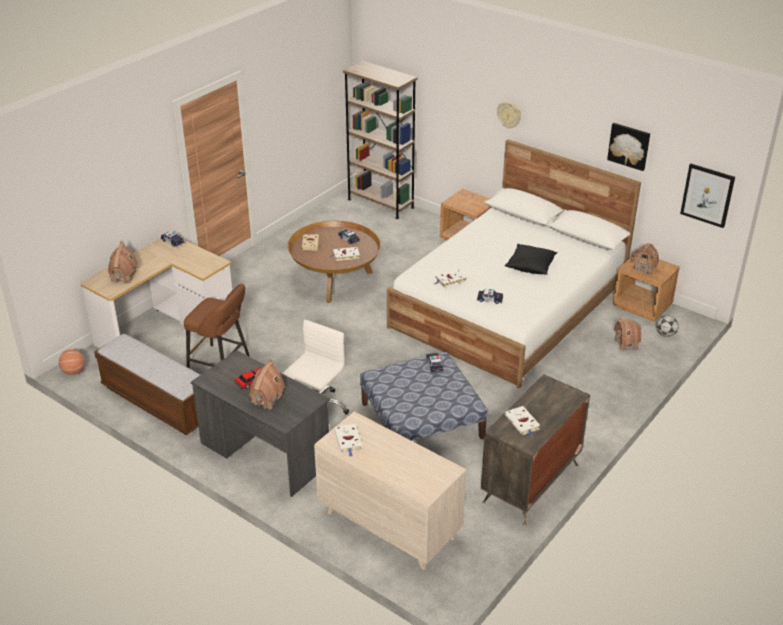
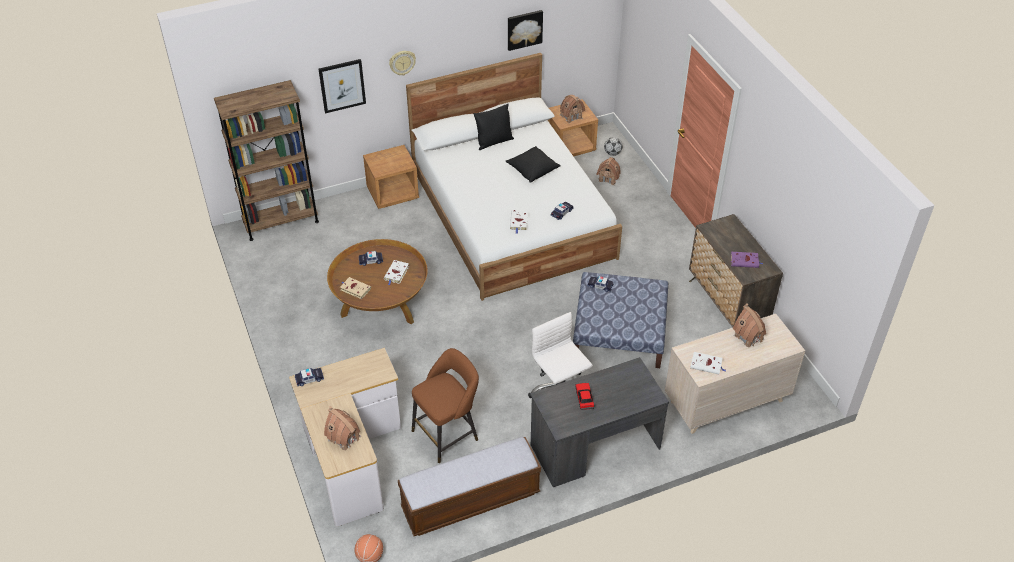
camera: 60 degrees left, 10 degrees up
toy house [249,359,285,410] -> toy house moved to [733,303,766,347]
white book [505,406,540,438] -> purple book [731,252,763,268]
picture [680,164,735,228] -> picture moved to [319,59,366,113]
none -> black pillow [473,104,514,150]

